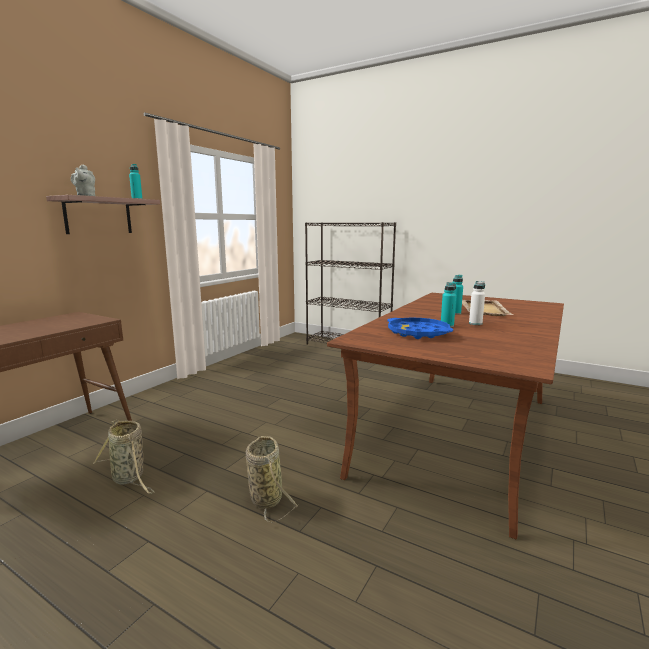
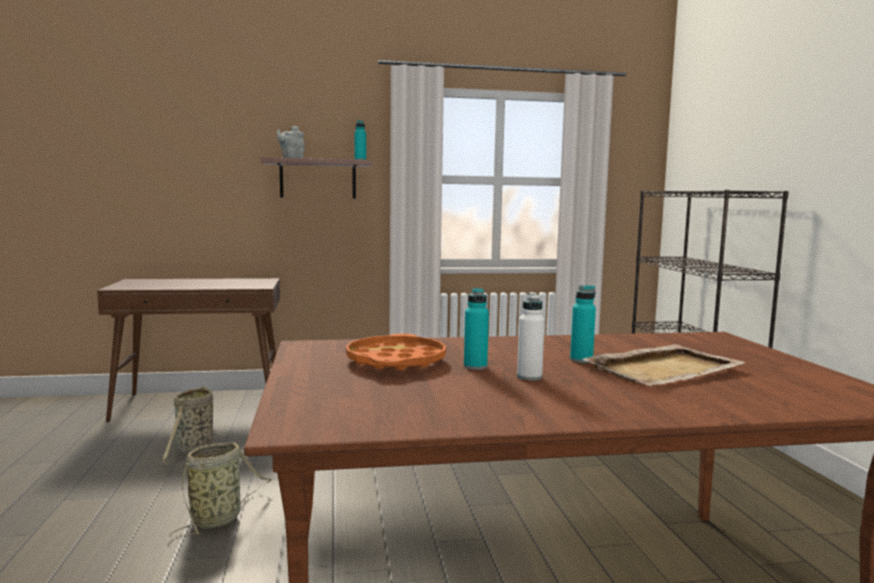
camera: 50 degrees right, 5 degrees down
blue tray [387,318,453,339] -> orange tray [346,334,446,370]

